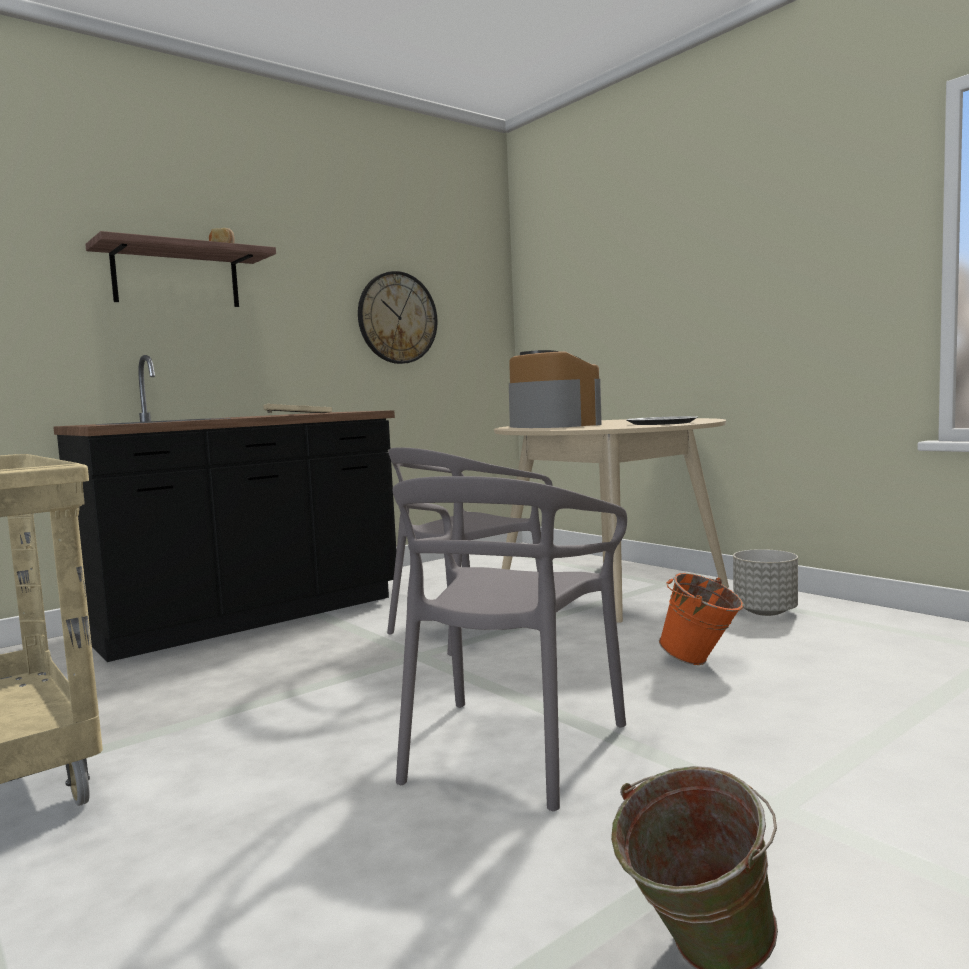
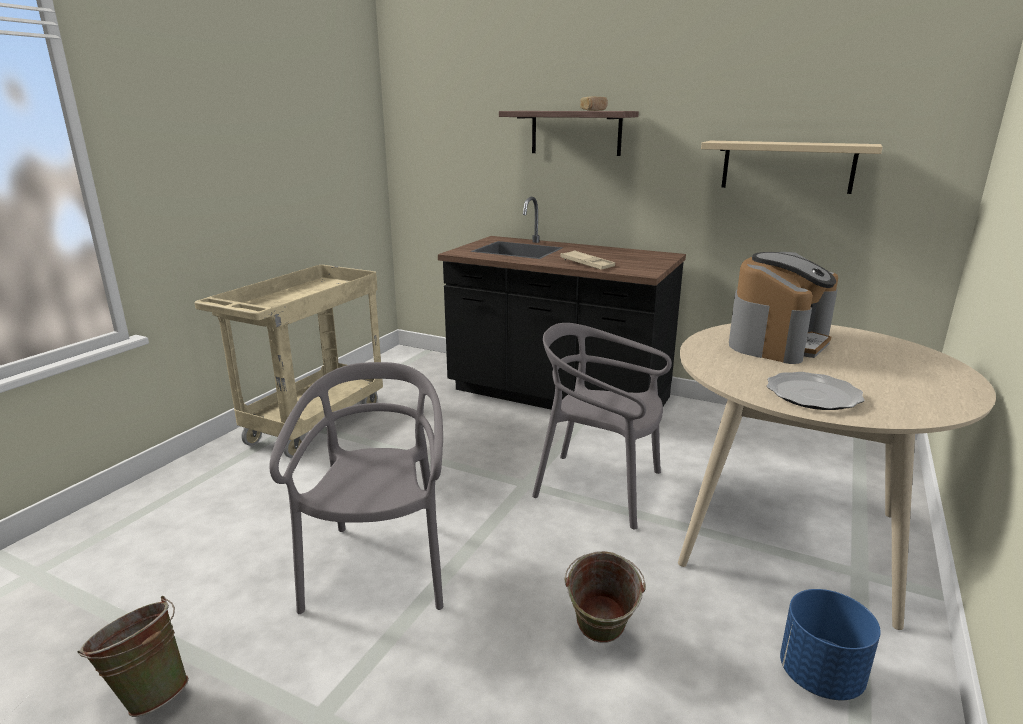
camera: 65 degrees right, 15 degrees up
wall clock [358,271,438,364] -> beige shelf [701,141,883,194]
grey chair [392,476,627,811] -> grey chair turned 90 degrees clockwise [269,362,443,614]
orange bucket [659,573,744,665] -> green bucket [565,551,646,643]
grey planter [733,549,798,616] -> blue planter [780,589,881,700]

